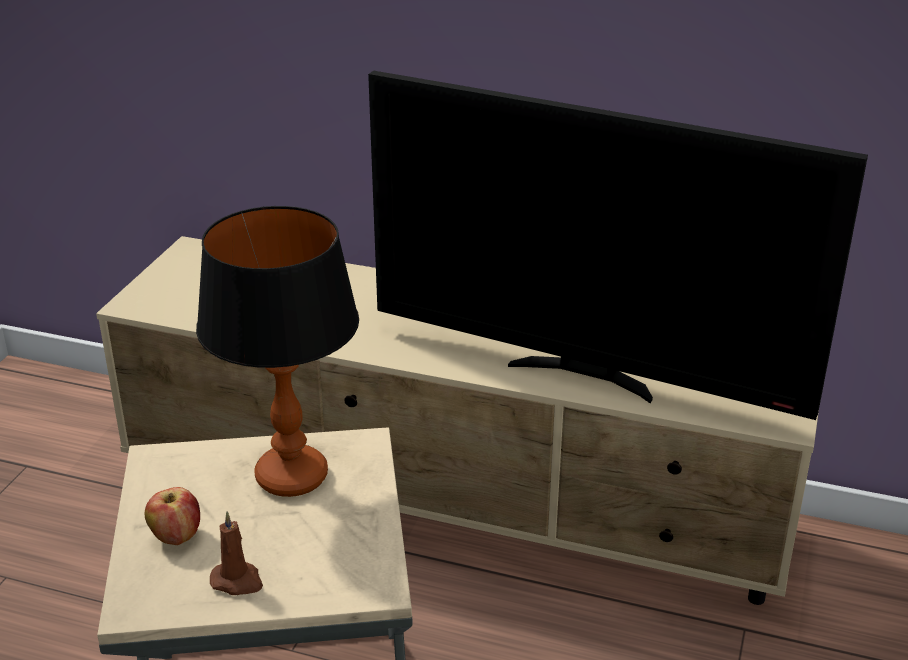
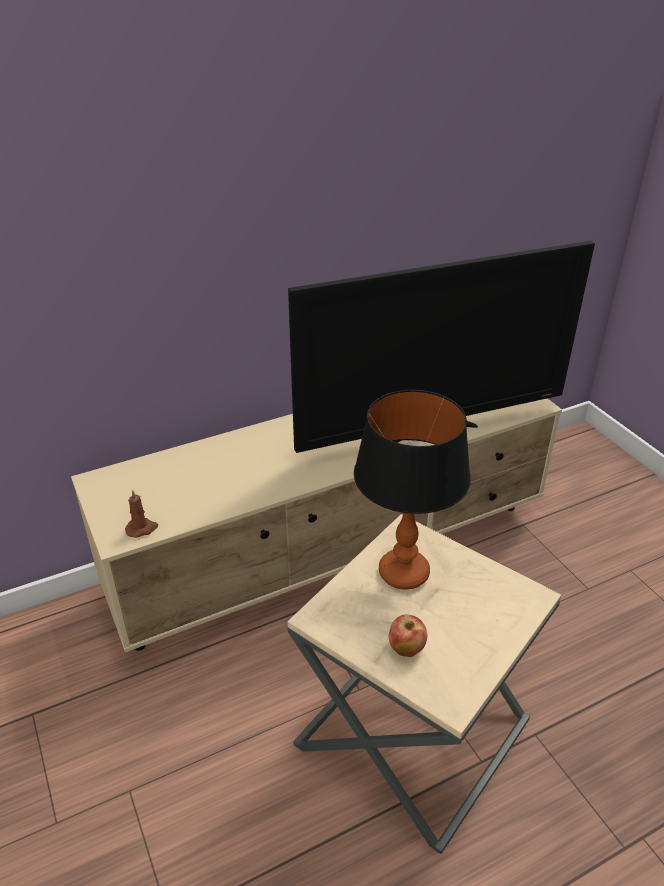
camera: 45 degrees left, 5 degrees up
brown candle [210,512,263,595] -> brown candle moved to [125,489,158,538]

